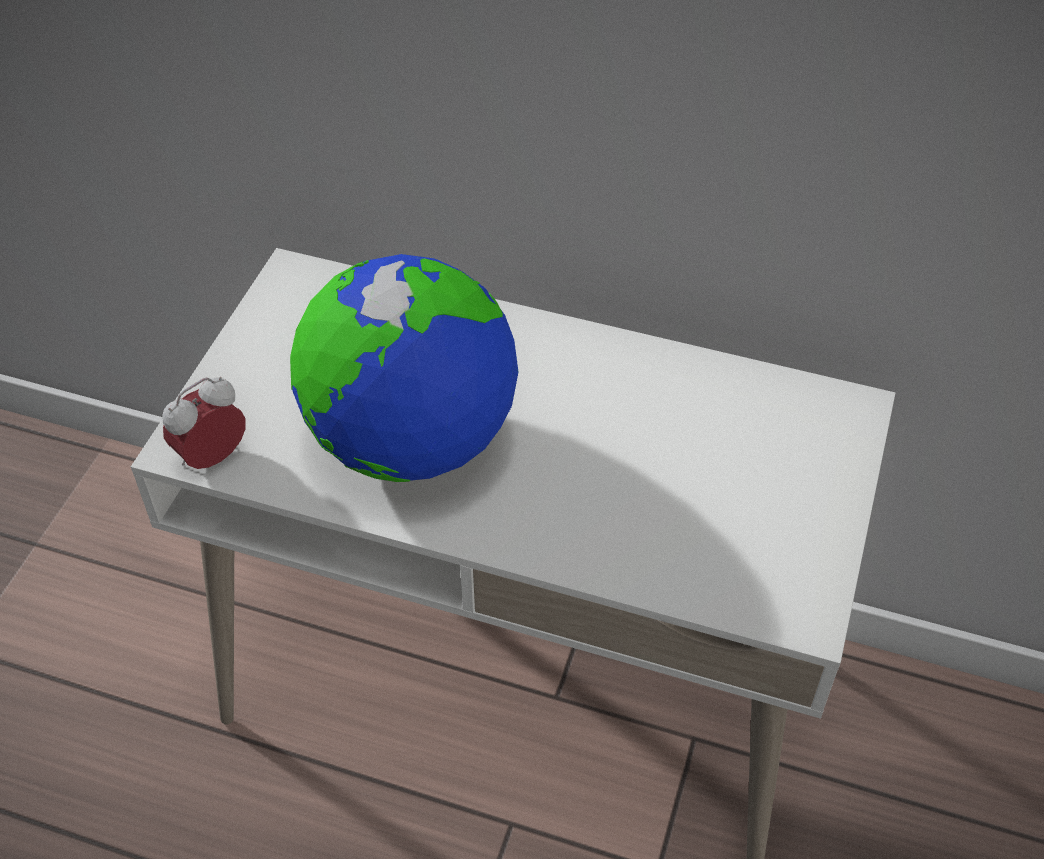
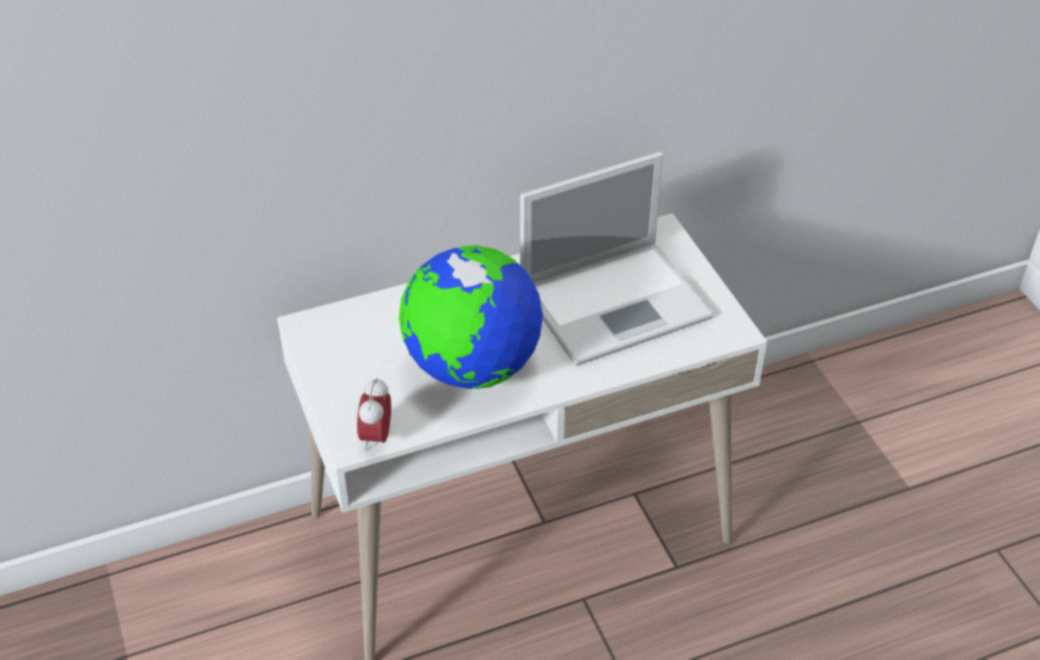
camera: 40 degrees left, 5 degrees down
none -> laptop [520,152,714,366]

